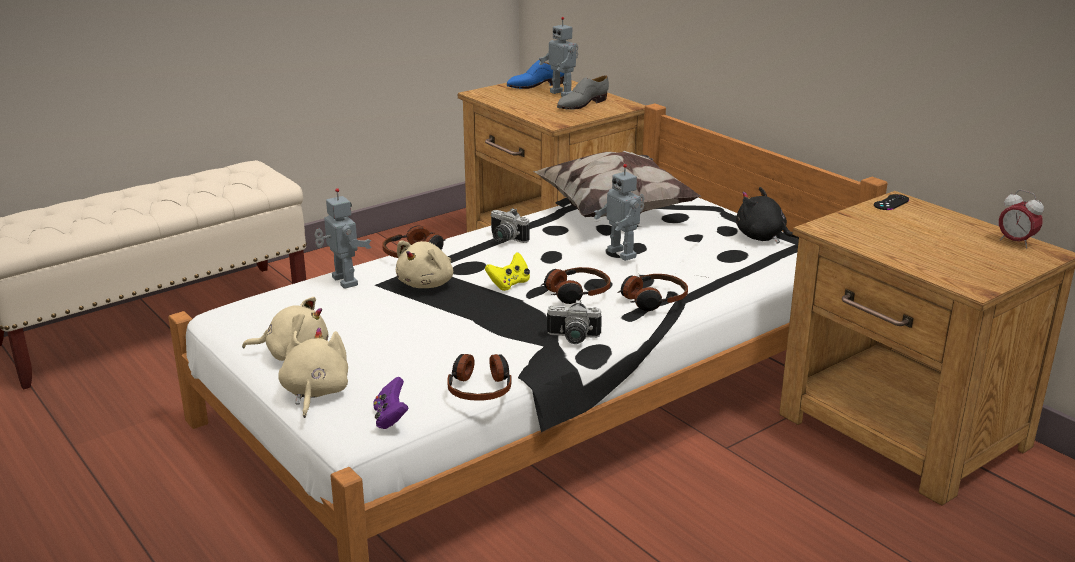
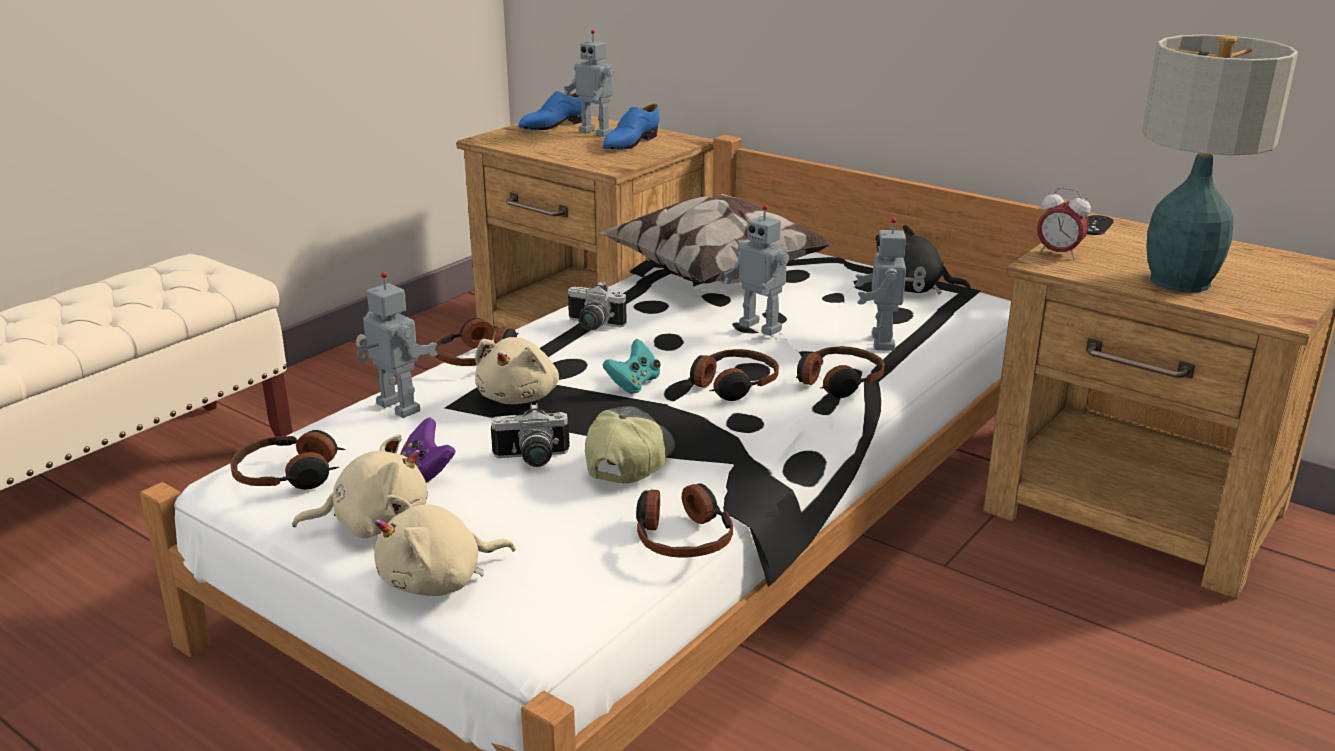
camera: 15 degrees left, 0 degrees up
beige plush toy [278,328,348,418] -> beige plush toy turned 105 degrees counterclockwise [374,495,516,596]
purple game controller [373,377,409,429] -> purple game controller moved to [400,417,456,483]
yellow game controller [485,252,530,291] -> turquoise game controller [603,339,661,394]
camera [547,299,602,344] -> camera moved to [491,403,570,467]
grey shoe [557,76,609,110] -> blue shoe [603,104,660,150]
alarm clock [999,190,1044,248] -> alarm clock moved to [1037,187,1091,260]
none -> headphones [230,430,346,490]
none -> cap [585,406,675,484]
none -> toy robot [855,218,926,351]
none -> table lamp [1142,35,1298,293]

